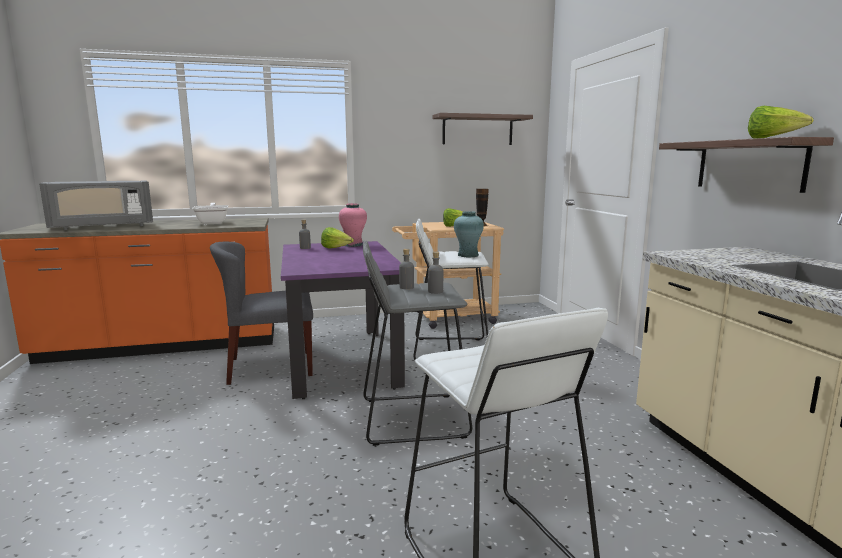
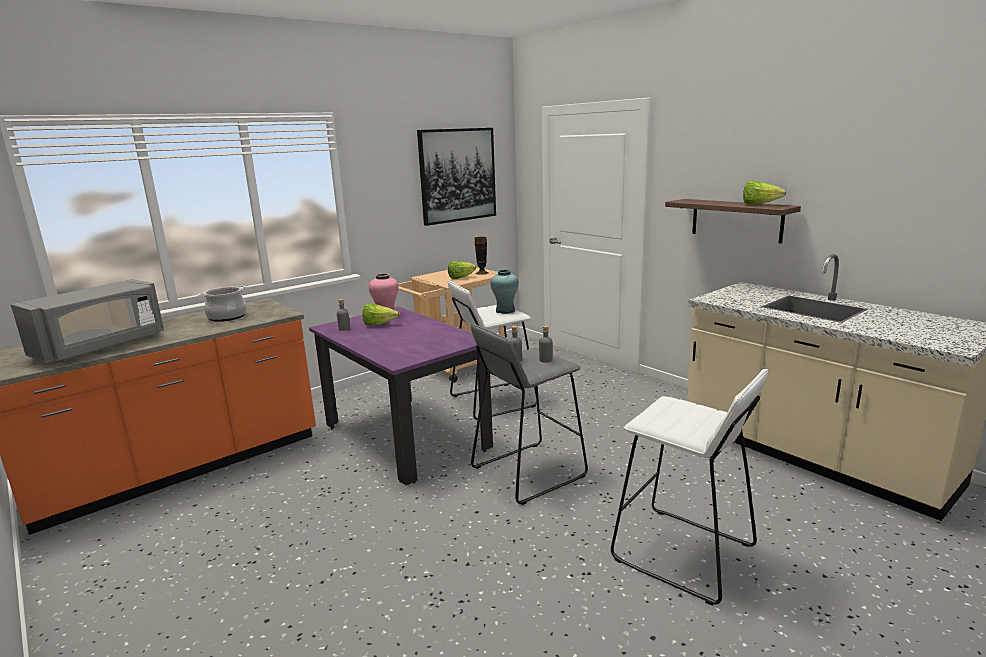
camera: 25 degrees left, 5 degrees up
frying pan [192,203,228,224] -> cooking pot [198,285,247,322]
grey chair [210,242,313,385] -> none
shelf [433,113,533,145] -> picture [417,128,496,226]

